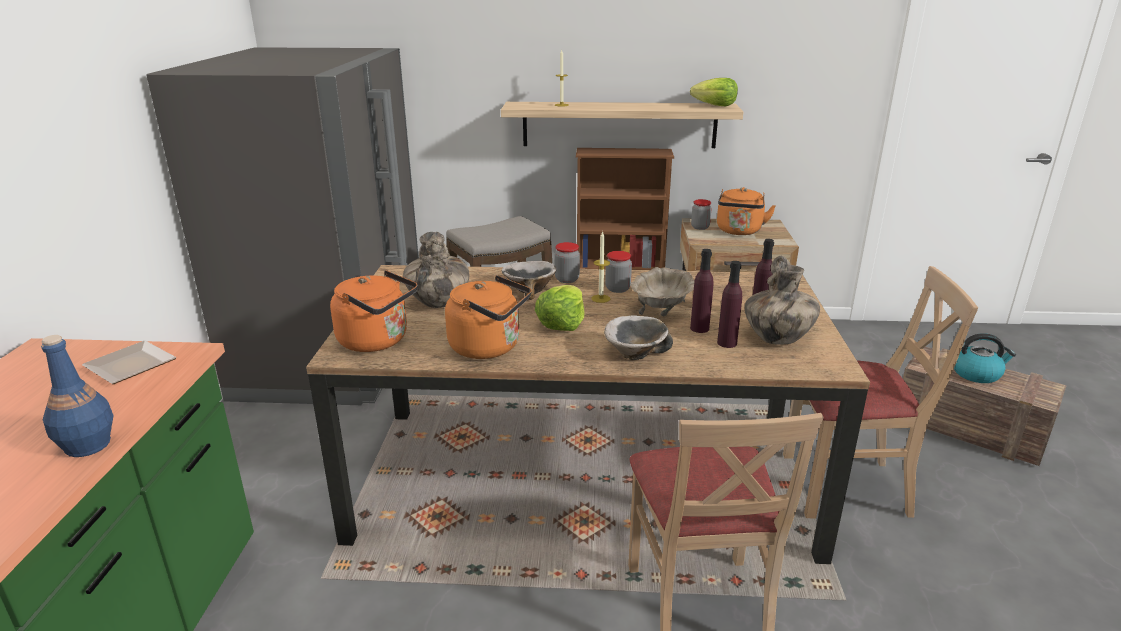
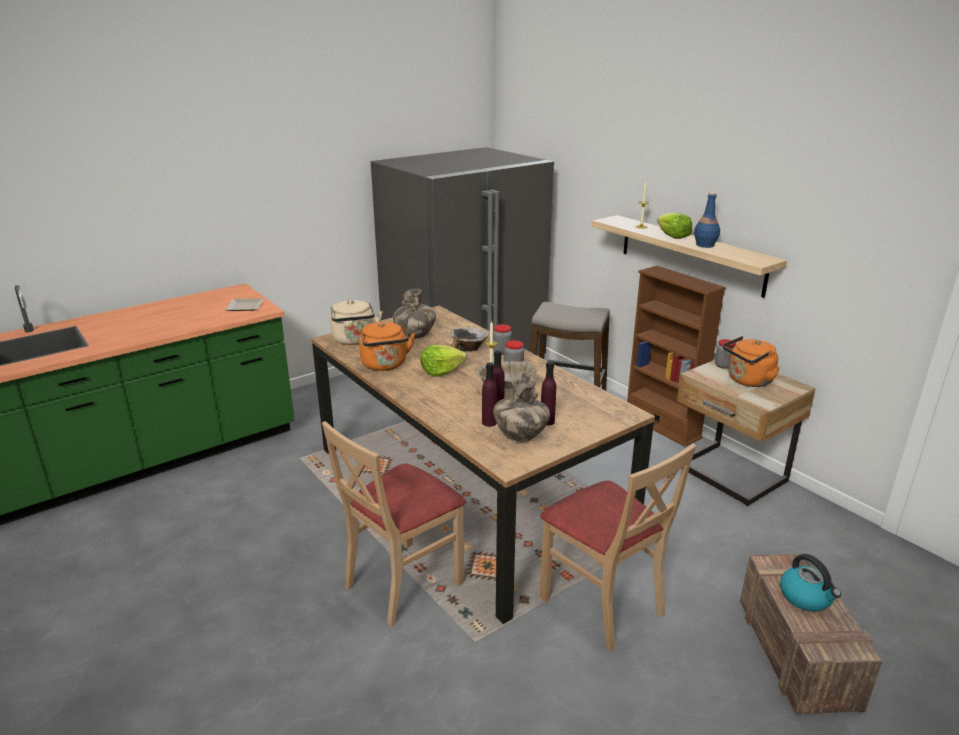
camera: 50 degrees right, 0 degrees up
blue bottle [41,335,114,457] -> blue bottle moved to [694,192,720,248]
orange kettle [330,270,418,352] -> beige kettle [330,300,383,345]
bowl [604,316,673,360] -> none
lettuce [690,78,738,107] -> lettuce moved to [657,213,692,239]

